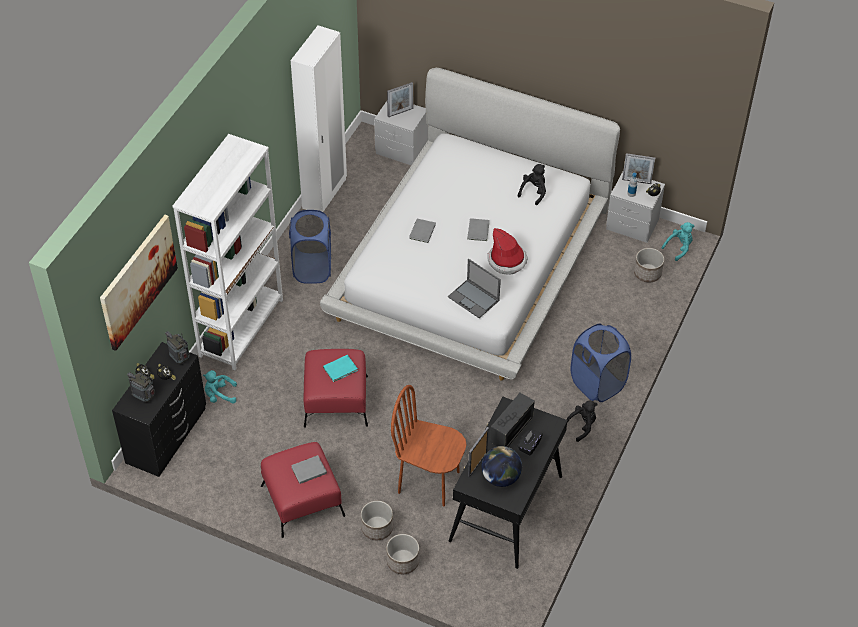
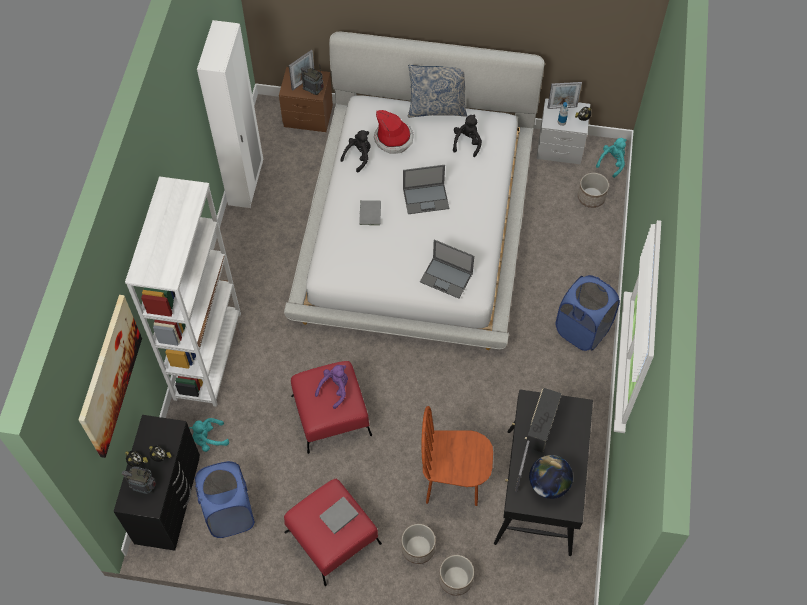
camera: 15 degrees left, 10 degrees up
radio [165,331,190,364] -> radio moved to [301,67,324,95]
blue laundry basket [289,210,331,284] -> blue laundry basket moved to [195,461,255,538]
turquoise book [323,355,358,382] -> purple plush toy [315,365,348,409]
grey nightstand [374,101,428,165] -> brown nightstand [279,67,333,132]
grey book [467,218,490,241] -> laptop [403,165,449,214]
hat [487,228,528,275] -> hat moved to [374,110,414,154]
black tissue box [518,429,543,456] -> none
black plush toy [566,400,598,442] -> black plush toy moved to [340,130,371,173]
none -> pillow [408,65,467,118]

